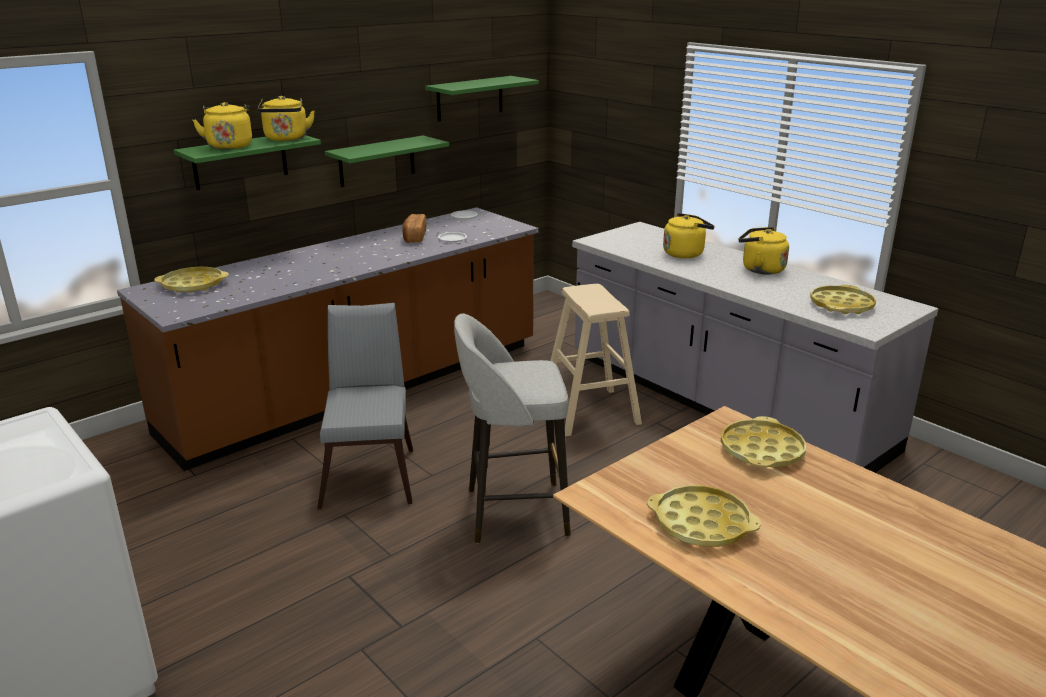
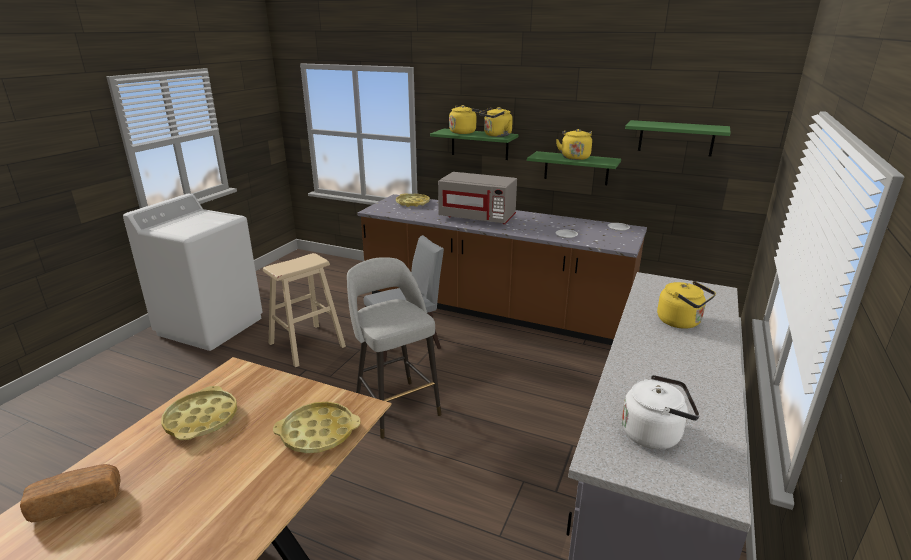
camera: 65 degrees right, 0 degrees up
bread [402,214,426,243] -> bread moved to [20,464,121,522]
beige stool [550,284,642,437] -> beige stool moved to [263,253,346,367]
yellow kettle [739,227,789,275] -> yellow kettle moved to [556,129,592,160]
yellow tray [810,285,876,314] -> white kettle [622,375,700,450]
none -> grey microwave [438,172,517,224]

